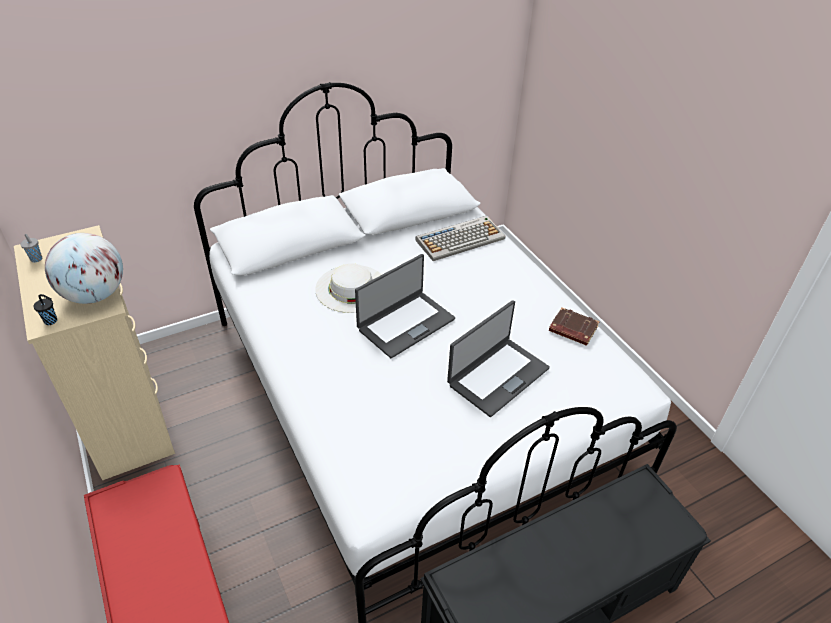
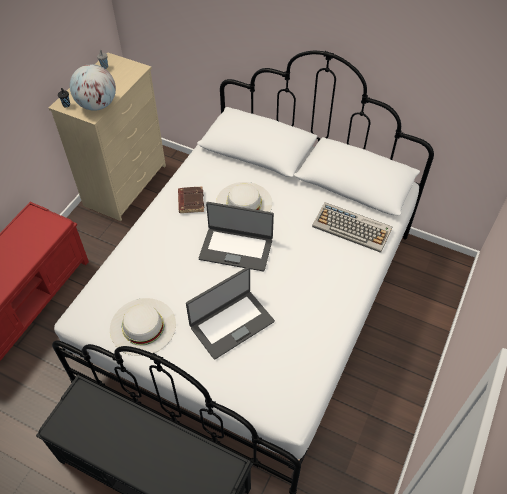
camera: 55 degrees right, 10 degrees up
laptop [447,300,550,417] -> laptop turned 45 degrees counterclockwise [186,267,275,360]
brown book [549,307,599,346] -> brown book moved to [178,186,204,213]
none -> white hat [110,298,176,356]

